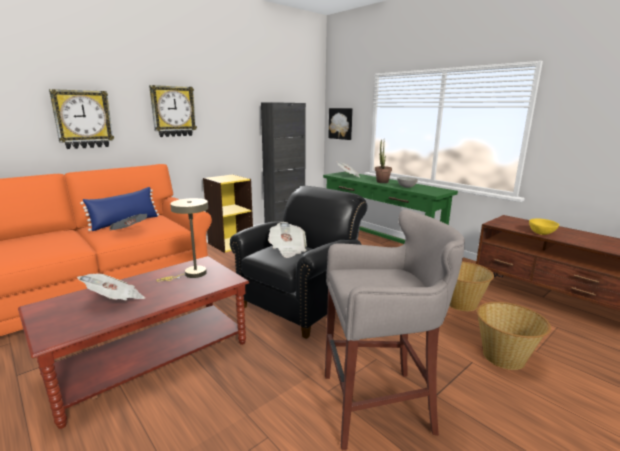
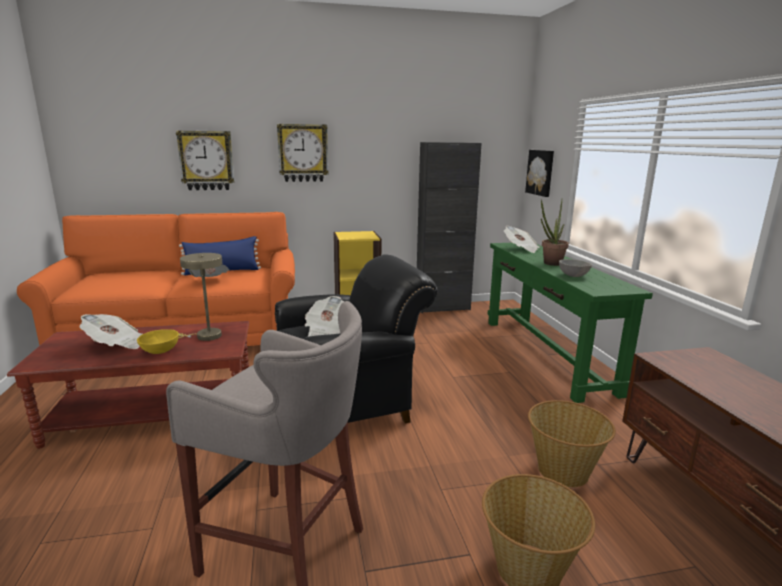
camera: 30 degrees right, 0 degrees up
yellow bowl [529,218,559,235] -> yellow bowl moved to [137,329,179,354]

